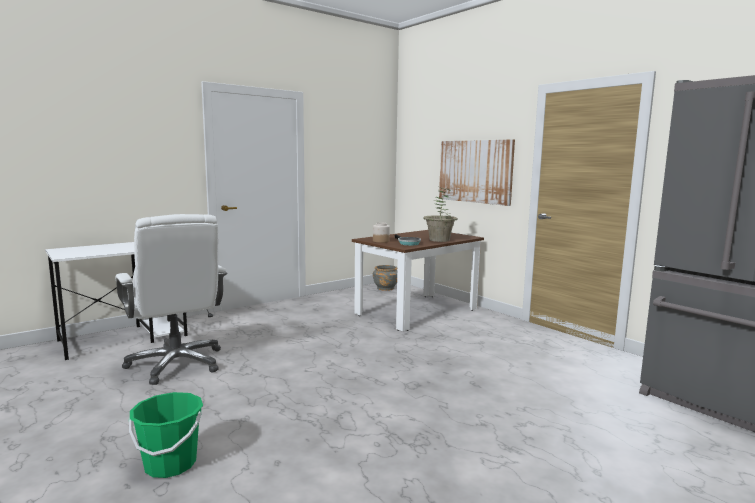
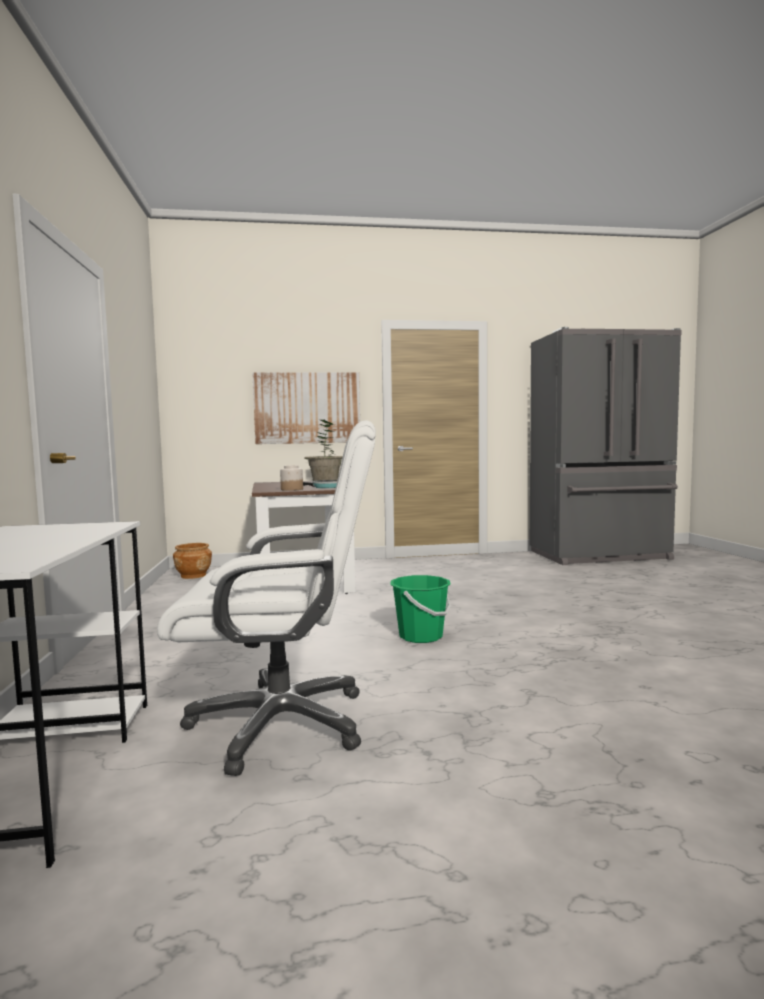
camera: 60 degrees left, 5 degrees down
green bucket [129,392,203,478] -> green bucket moved to [390,575,451,643]
grey planter [373,265,397,291] -> brown planter [173,543,212,579]

